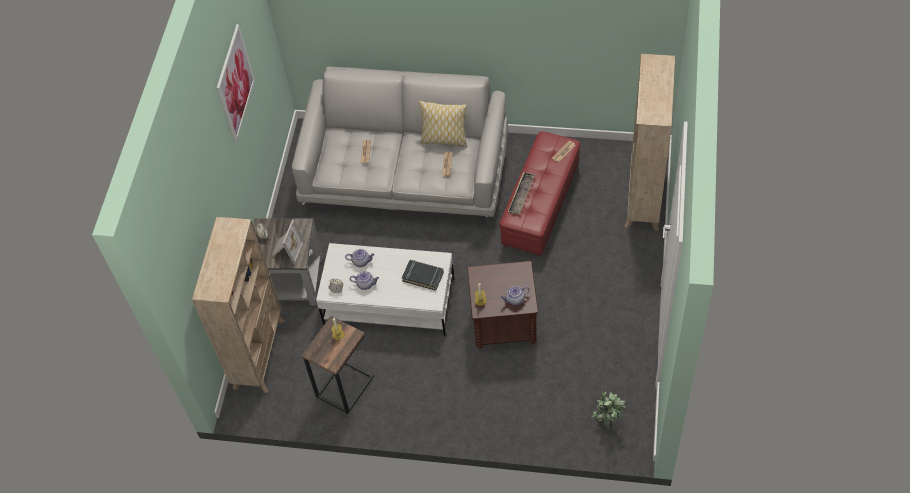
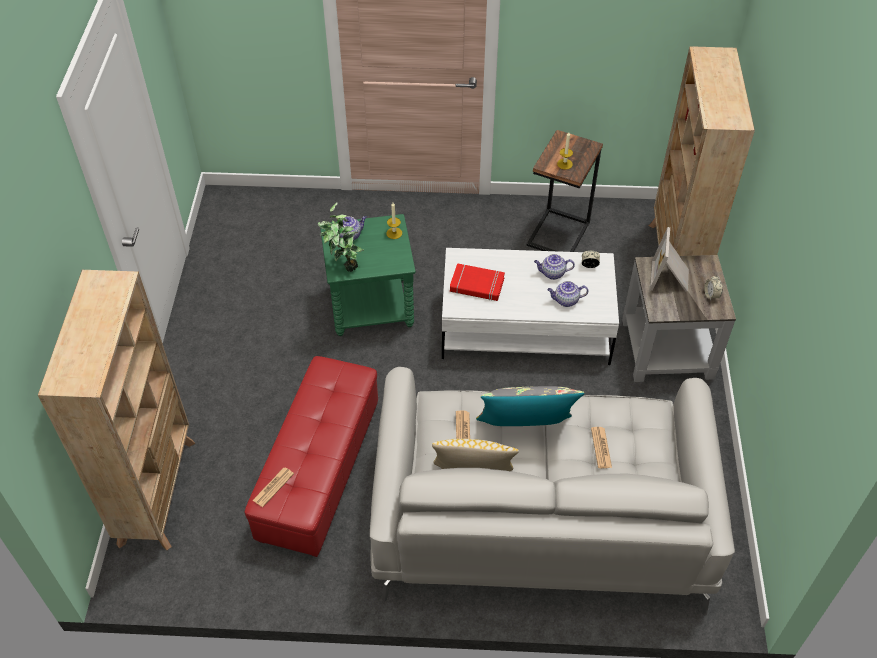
camera: 170 degrees right, 5 degrees down
picture [217,24,255,142] -> none
black book [402,260,444,291] -> red book [450,263,505,301]
brown side table [467,261,538,349] -> green side table [320,214,416,336]
tray [508,172,535,215] -> none
potted plant [592,392,626,427] -> potted plant moved to [318,203,364,272]
none -> grey pillow [476,386,585,426]

